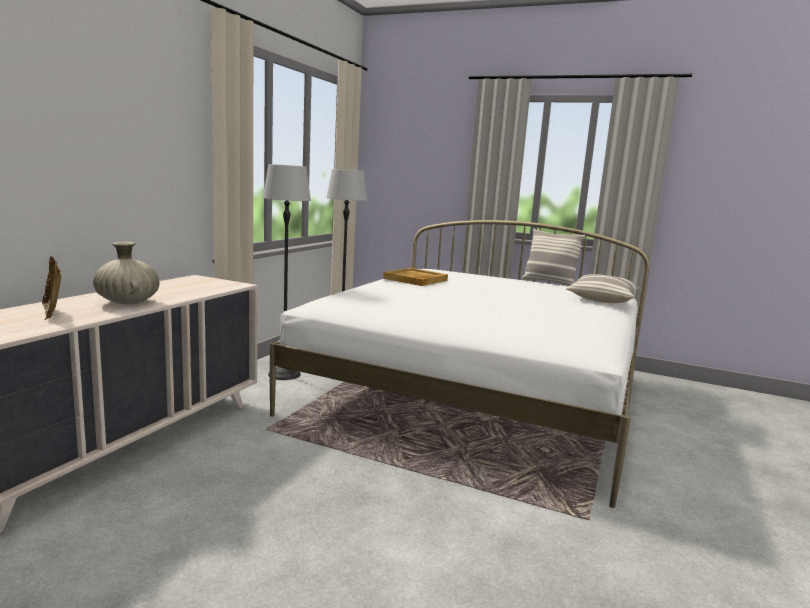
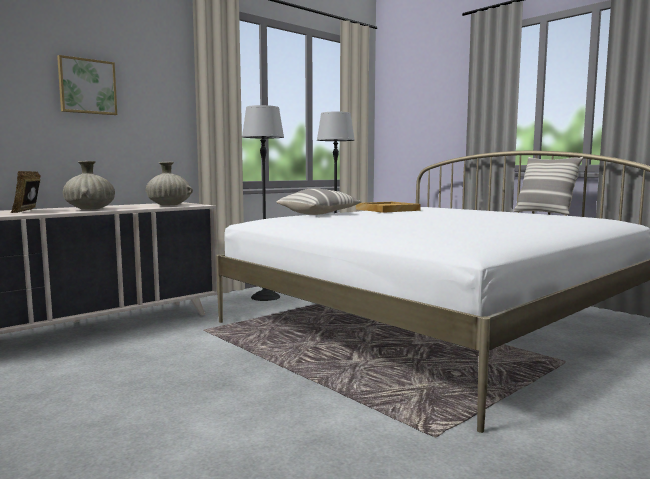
camera: 25 degrees right, 5 degrees down
pillow [566,274,639,303] -> pillow moved to [277,188,362,215]
none -> picture [57,55,117,115]
none -> beige vase [145,162,193,205]

